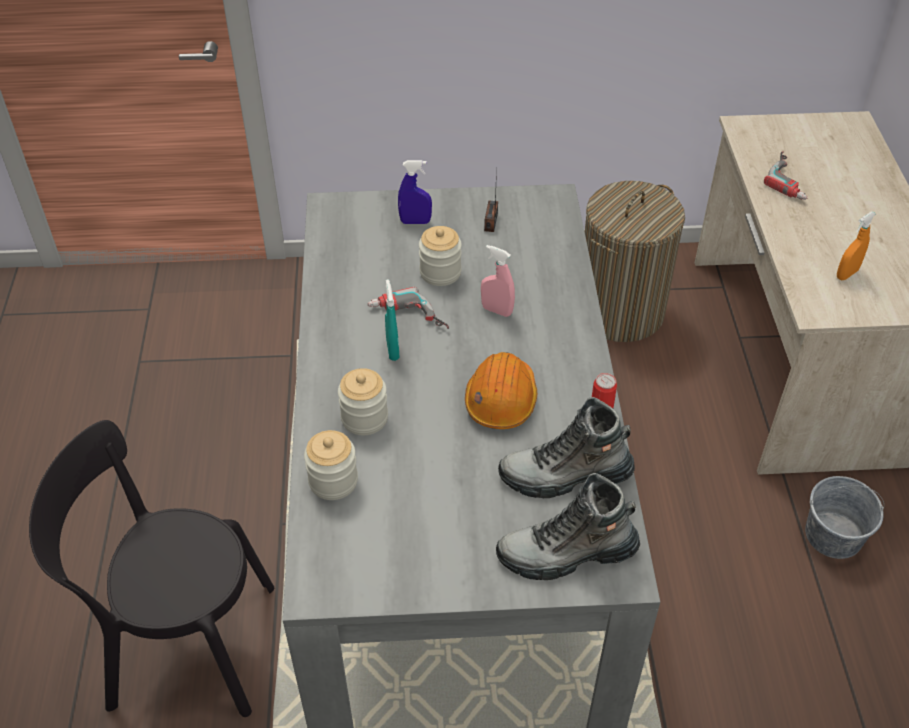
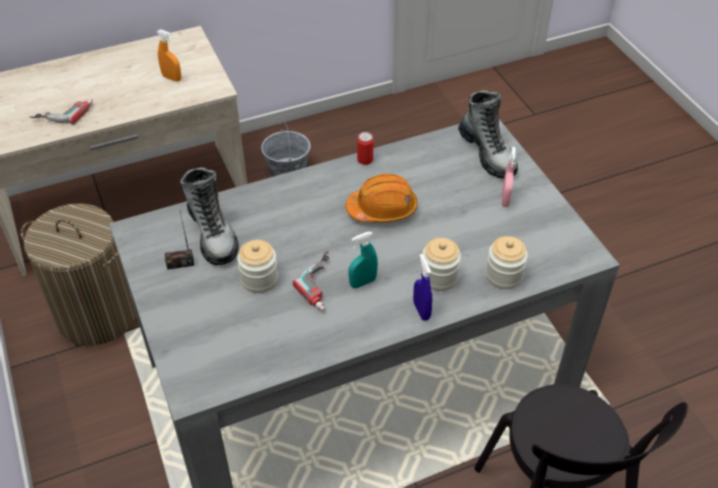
camera: 110 degrees left, 0 degrees up
blue spray bottle [398,160,432,224] -> blue spray bottle moved to [413,254,432,321]
pink spray bottle [481,245,515,317] -> pink spray bottle moved to [501,147,516,207]
boot [498,397,635,498] -> boot moved to [180,167,238,265]

